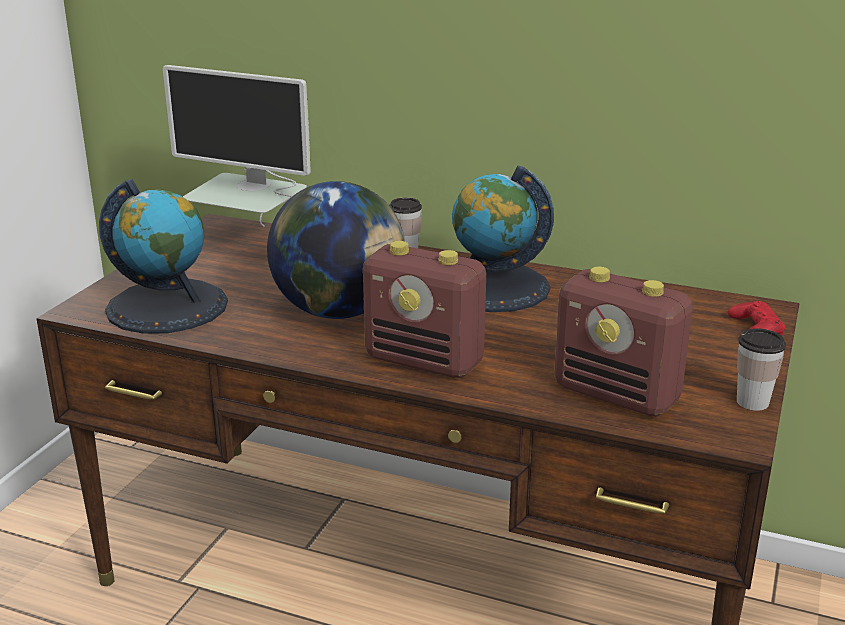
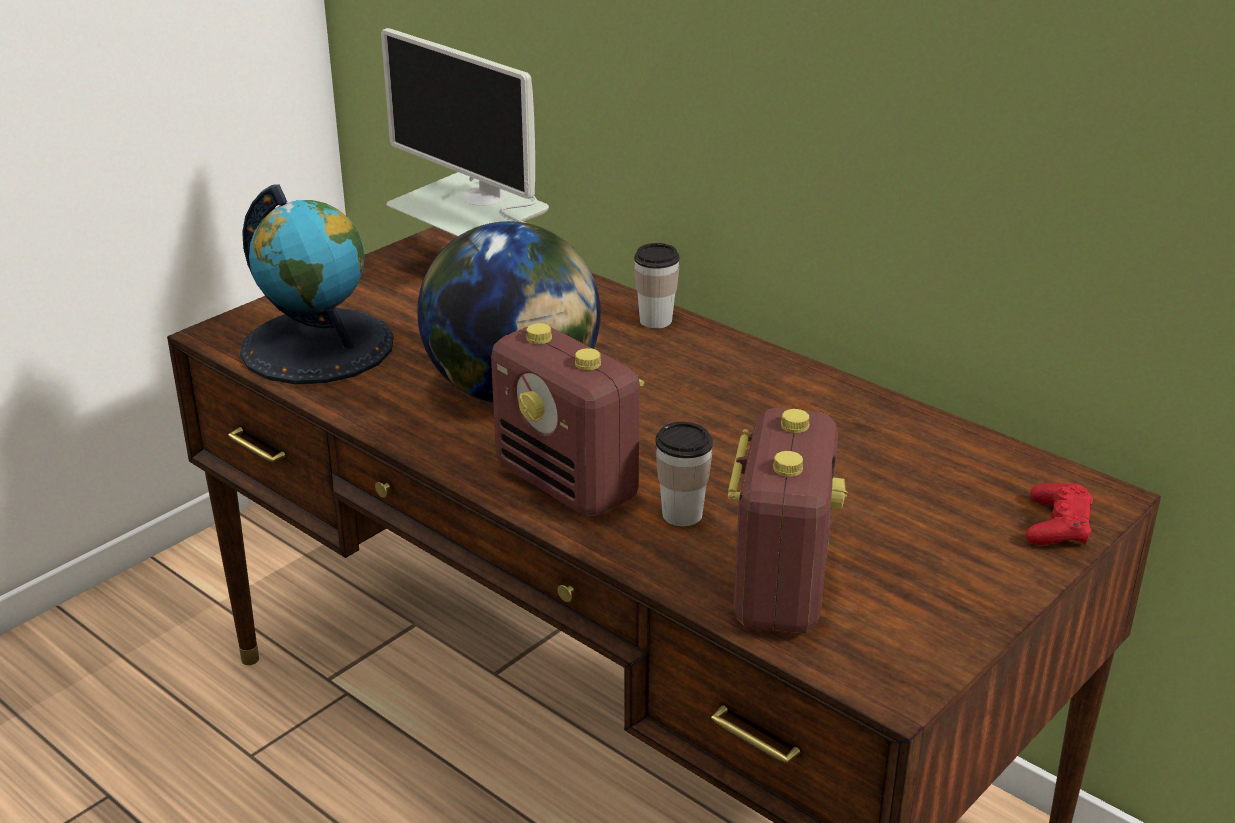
camera: 20 degrees right, 5 degrees up
globe [452,166,554,312] -> none
radio [554,267,693,417] -> radio turned 135 degrees counterclockwise [728,408,847,634]
cup [737,328,786,411] -> cup moved to [655,422,713,526]

